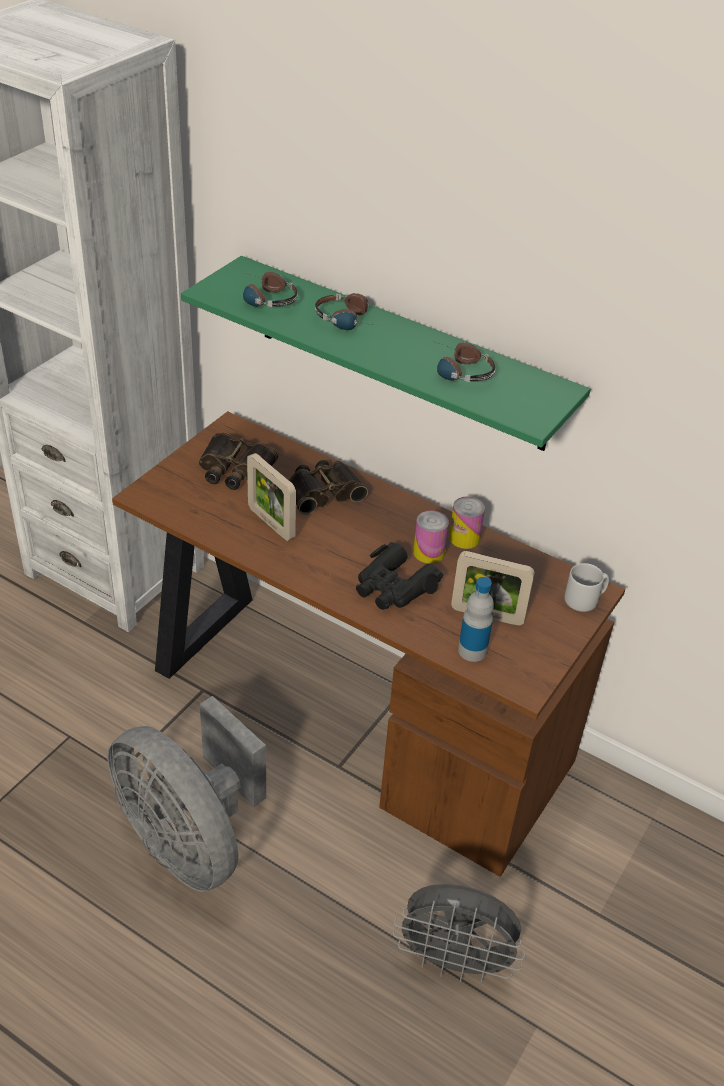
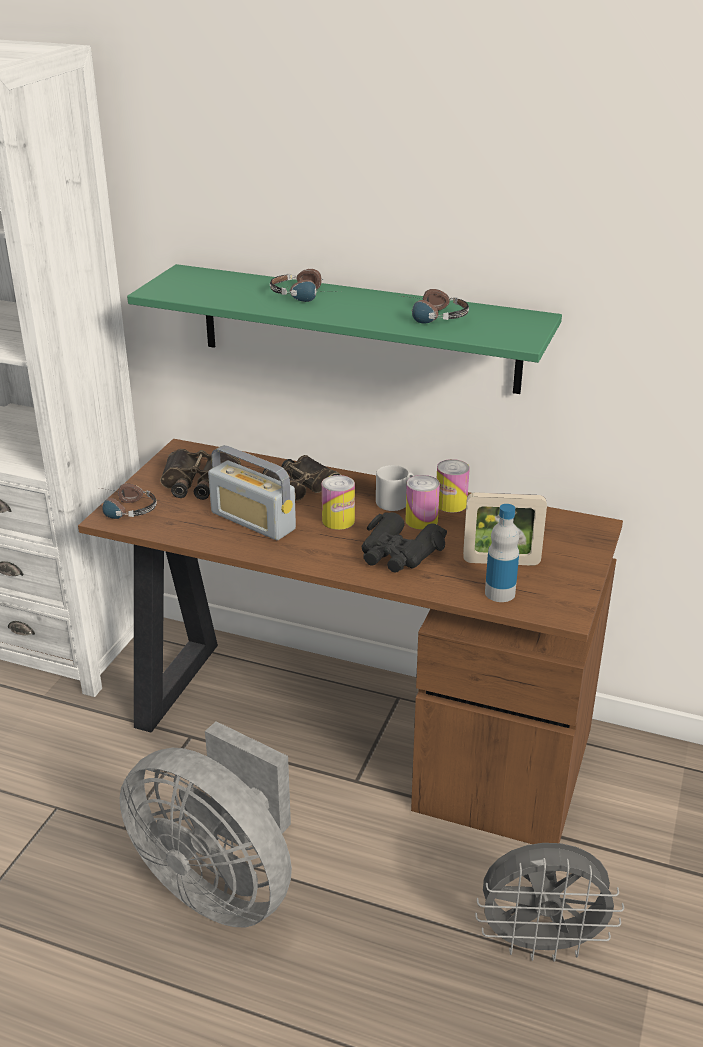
camera: 10 degrees left, 10 degrees down
headphones [243,272,298,307] -> headphones moved to [99,483,157,519]
picture frame [247,453,296,541] -> radio [208,445,296,540]
grey mug [564,563,609,612] -> grey mug moved to [376,465,414,511]
none -> can [322,475,355,530]

